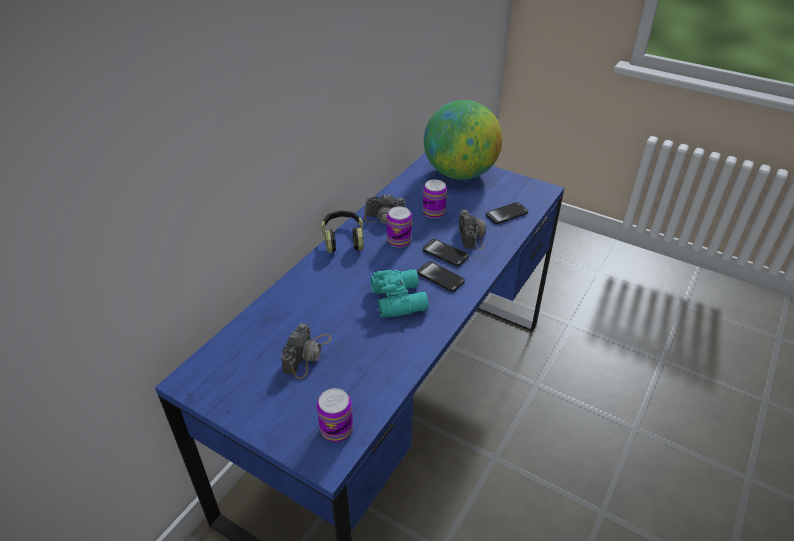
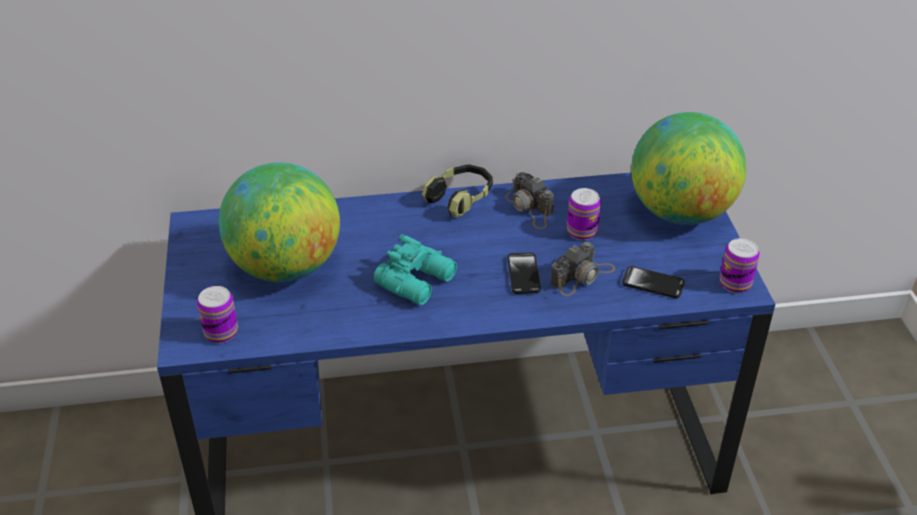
camera: 50 degrees right, 0 degrees up
camera [281,323,331,379] -> globe [219,162,340,282]
can [387,206,412,247] -> can moved to [720,238,760,293]
phone [417,261,465,292] -> none

